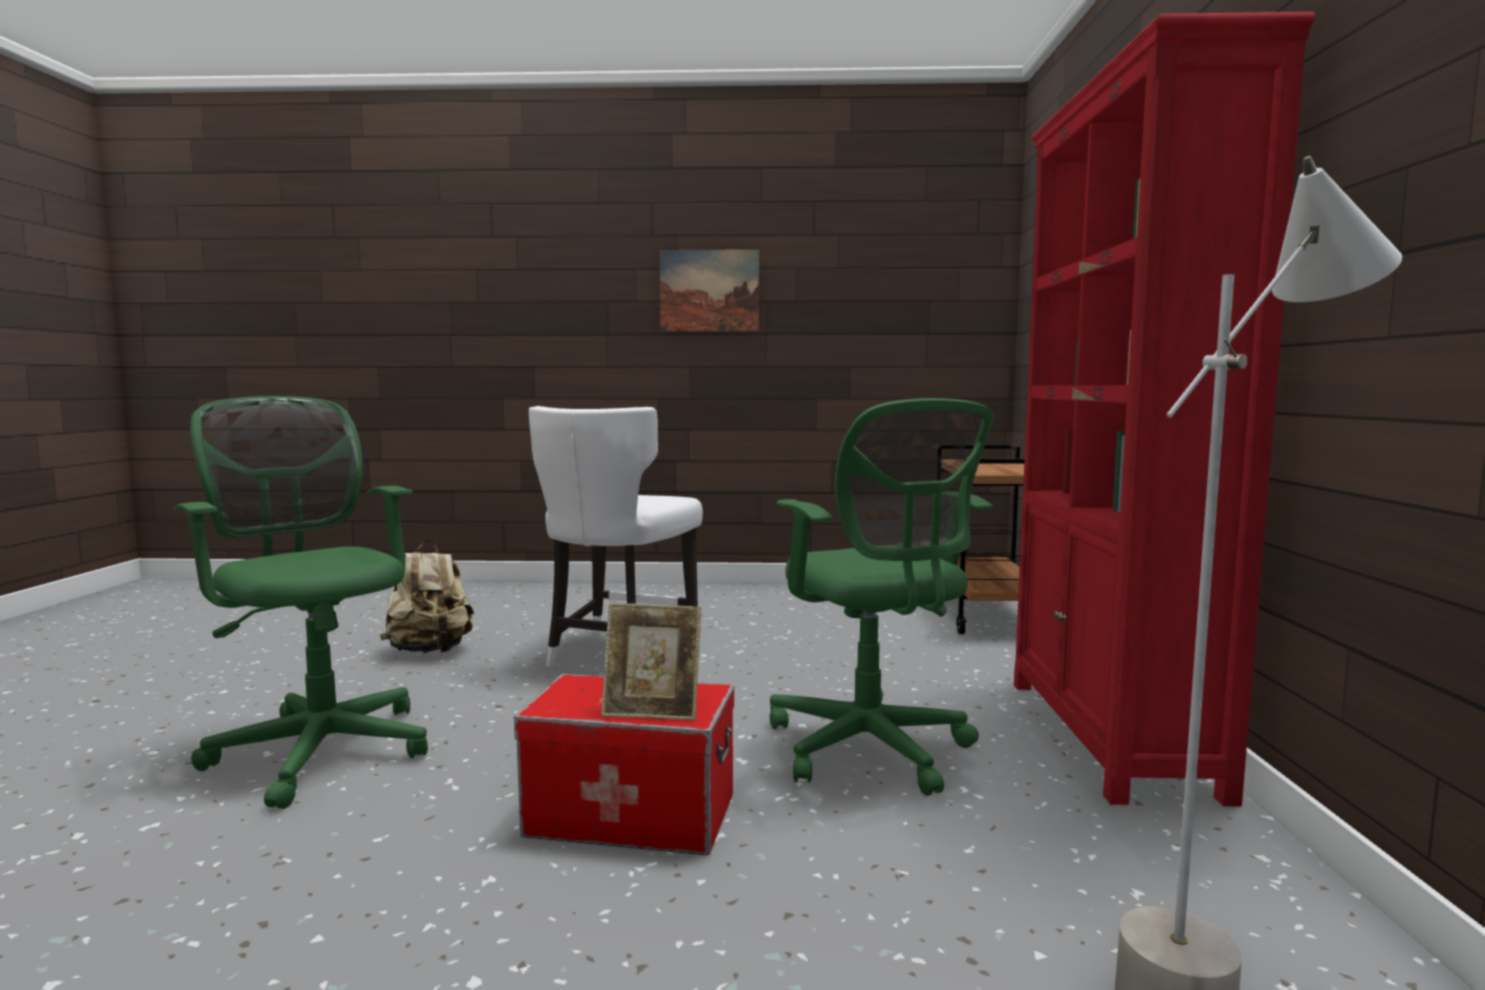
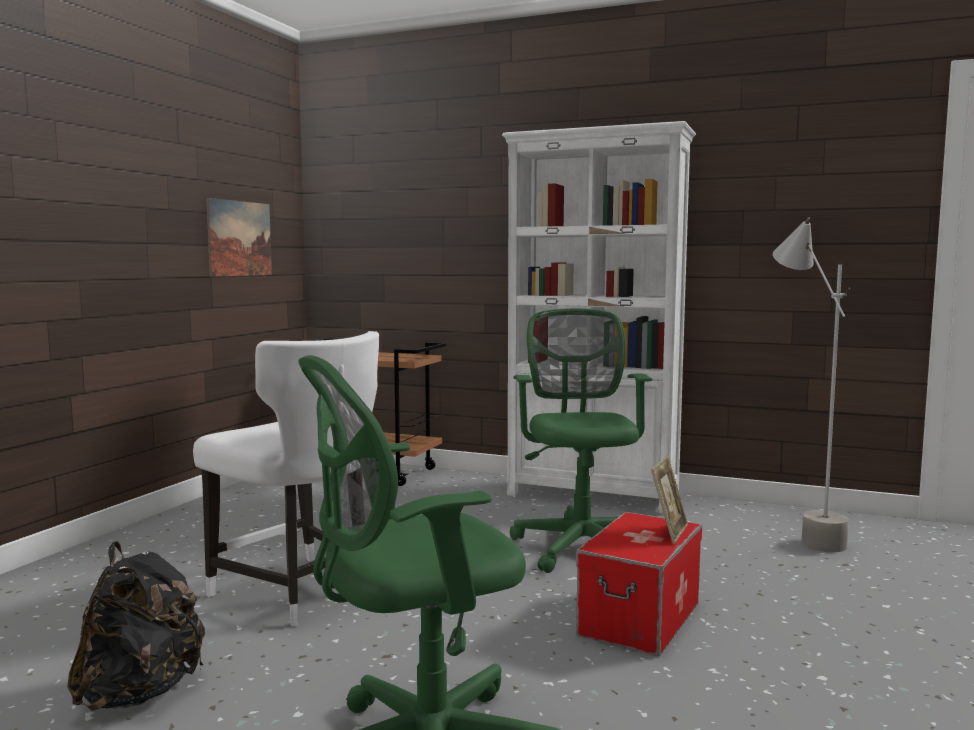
camera: 70 degrees left, 0 degrees up
beige backpack [380,539,474,653] -> black backpack [67,541,205,711]
picture [660,249,759,331] -> picture moved to [206,198,272,277]
green office chair [770,398,994,796] -> green office chair turned 90 degrees counterclockwise [510,308,652,573]
red bookcase [1014,12,1315,807] -> white bookcase [502,121,696,514]

